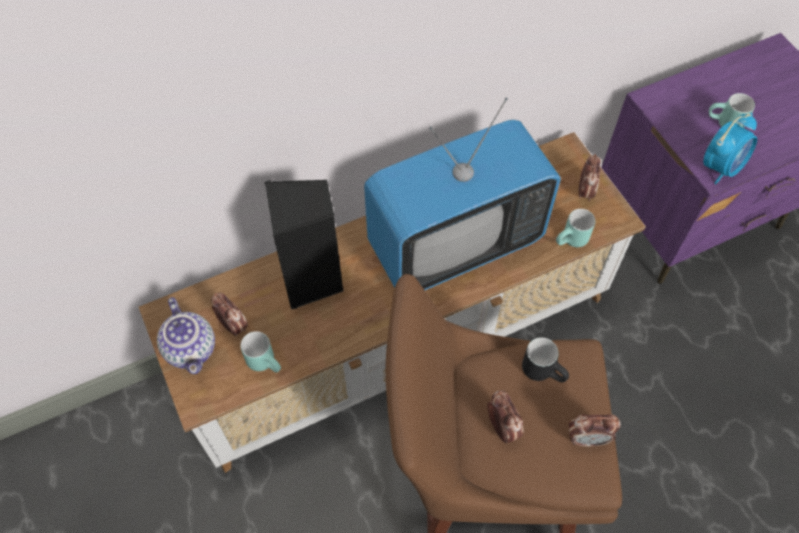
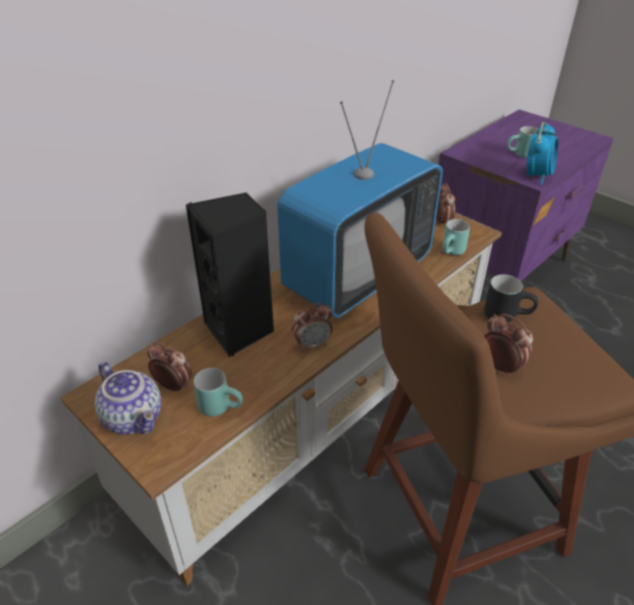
camera: 20 degrees left, 20 degrees down
alarm clock [569,414,621,447] -> alarm clock moved to [292,303,333,351]

